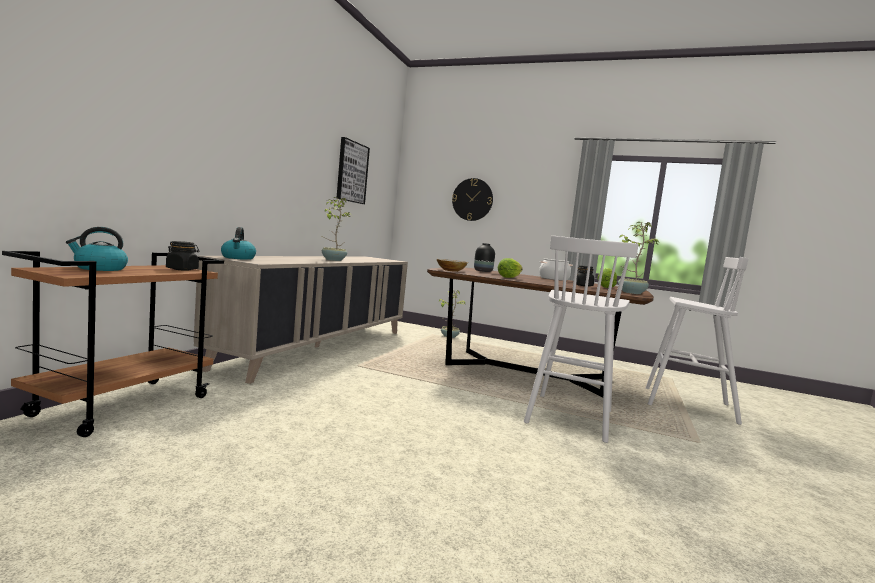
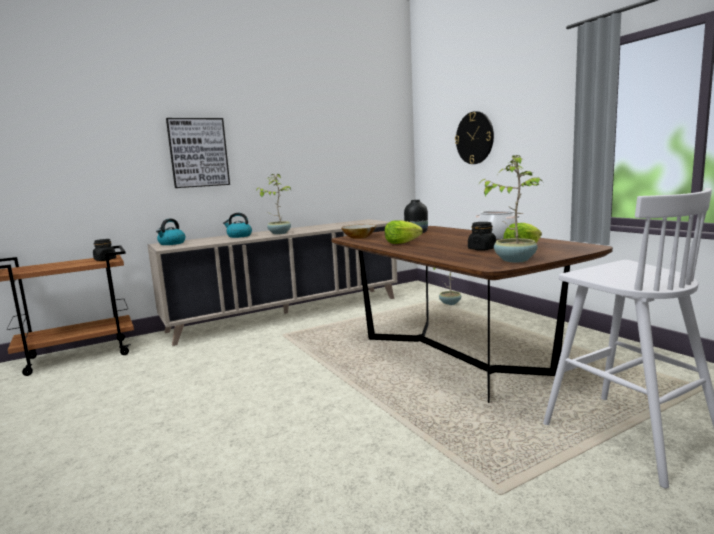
camera: 40 degrees right, 5 degrees up
kettle [66,227,128,271] -> kettle moved to [223,213,252,238]
picture [336,137,370,204] -> picture moved to [166,118,230,188]
white stool [524,236,638,443] -> none

